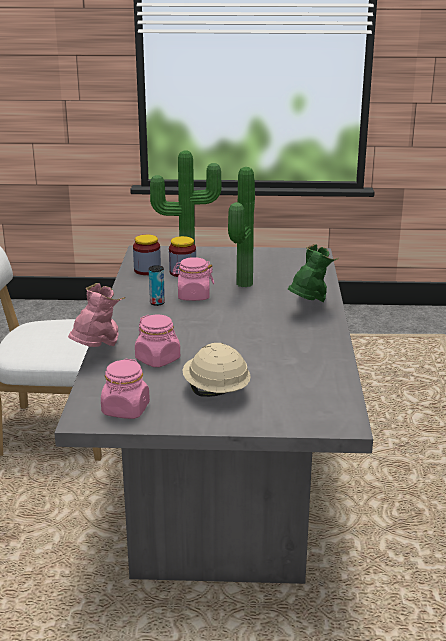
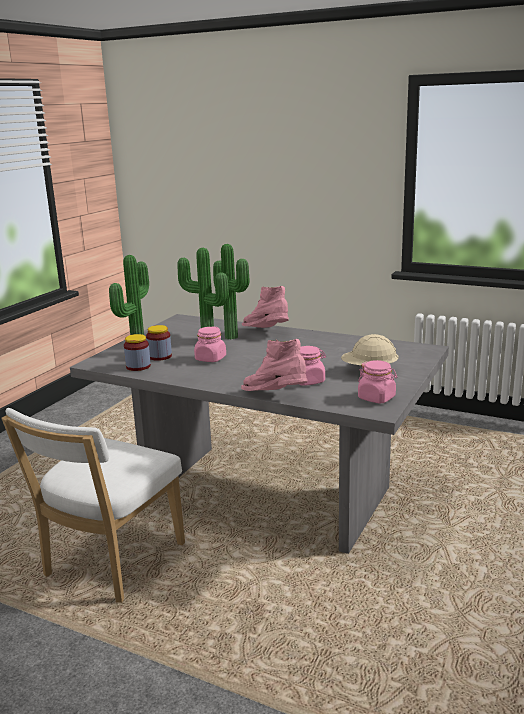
camera: 65 degrees left, 5 degrees down
can [149,265,165,306] -> none
green boot [288,244,339,302] -> pink boot [242,286,289,328]
none -> potted plant [213,244,250,339]

